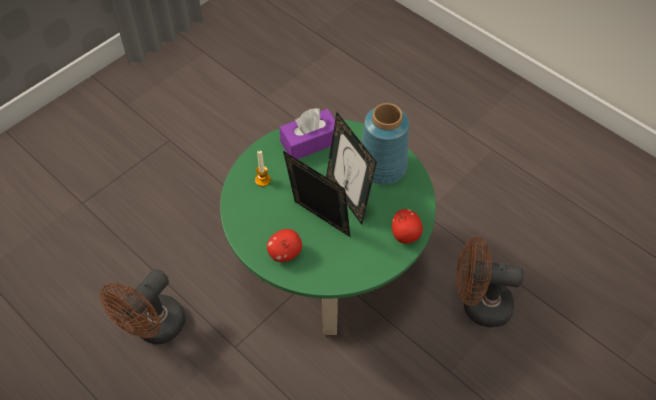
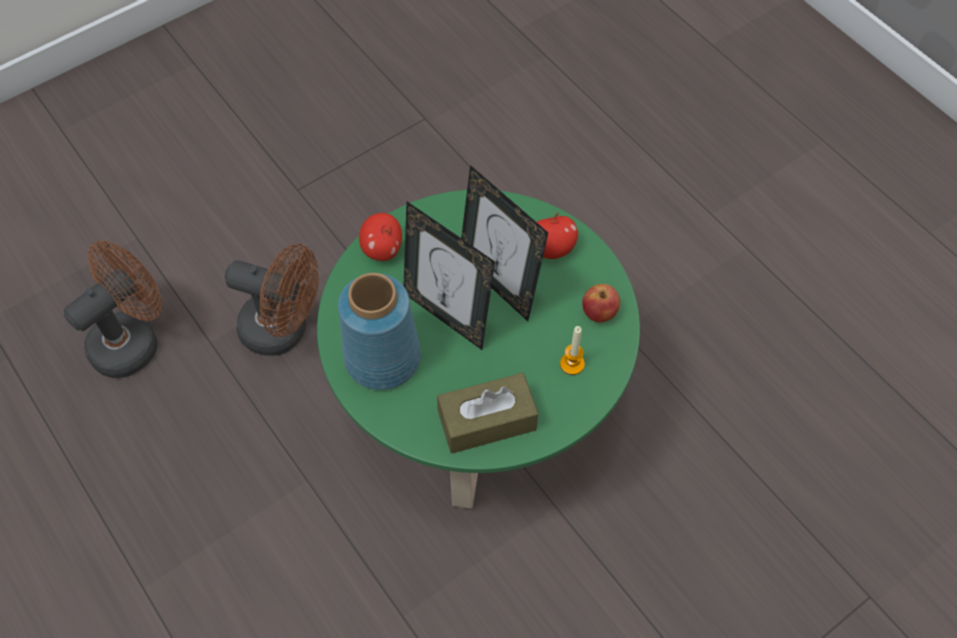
camera: 170 degrees left, 5 degrees up
brown fan [100,269,186,344] -> brown fan moved to [64,240,162,378]
purple tissue box [279,108,335,159] -> brown tissue box [437,373,538,453]
picture frame [326,112,377,225] -> picture frame turned 150 degrees clockwise [404,202,495,350]
none -> apple [582,284,620,323]

